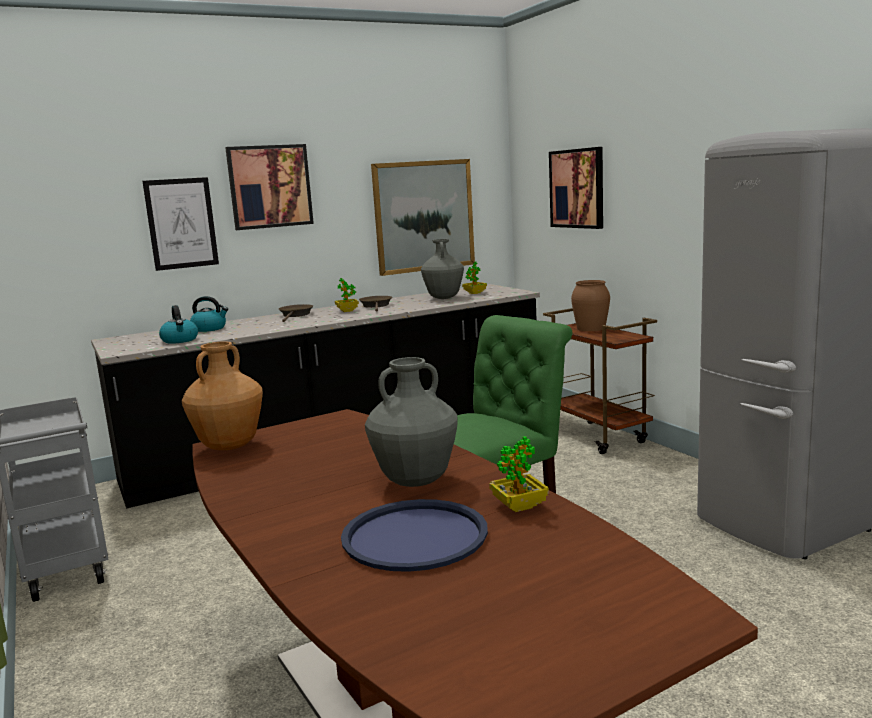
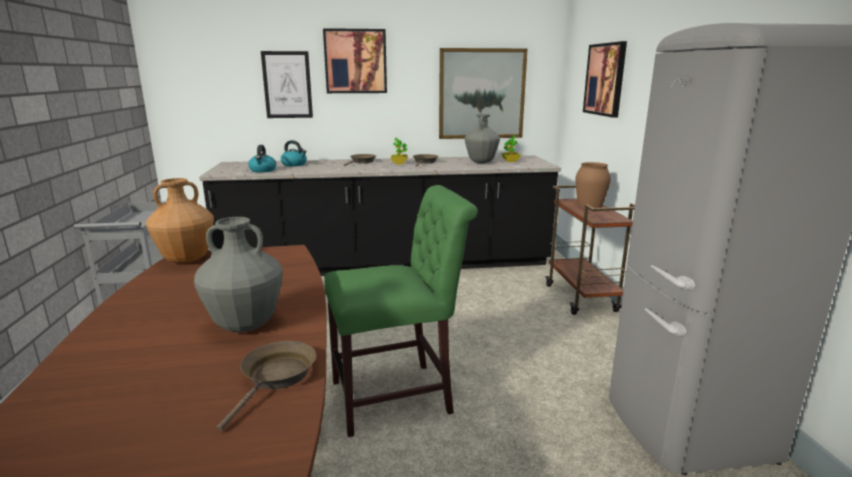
camera: 20 degrees right, 5 degrees up
blue tray [341,499,488,572] -> none
potted plant [489,436,549,512] -> brown frying pan [217,341,316,431]

